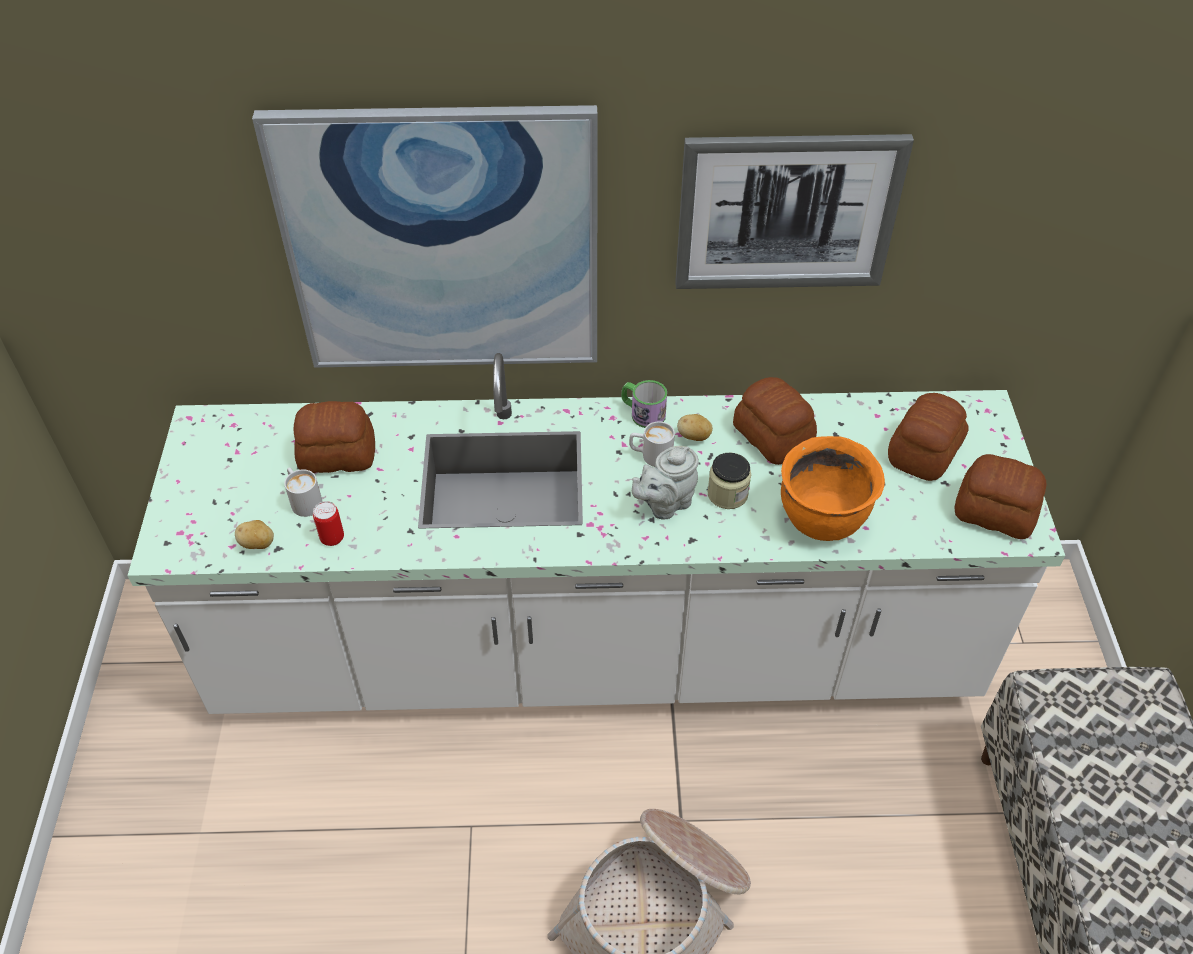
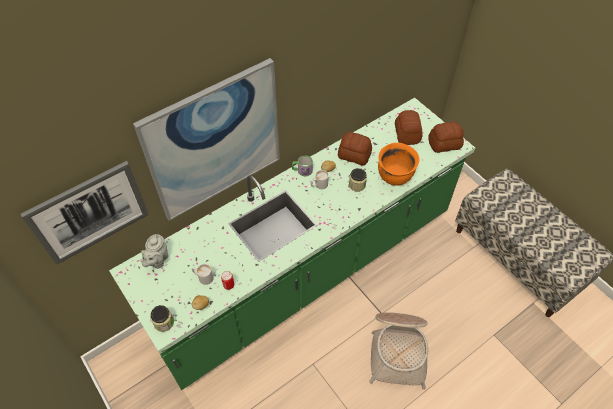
camera: 35 degrees left, 5 degrees up
white counter [127,353,1065,714] -> green counter [109,98,475,390]
bread [293,401,375,473] -> none
grey teapot [632,446,699,519] -> grey teapot moved to [140,234,168,269]
picture [675,134,914,289] -> picture moved to [20,161,149,265]
none -> jar [151,305,174,332]

